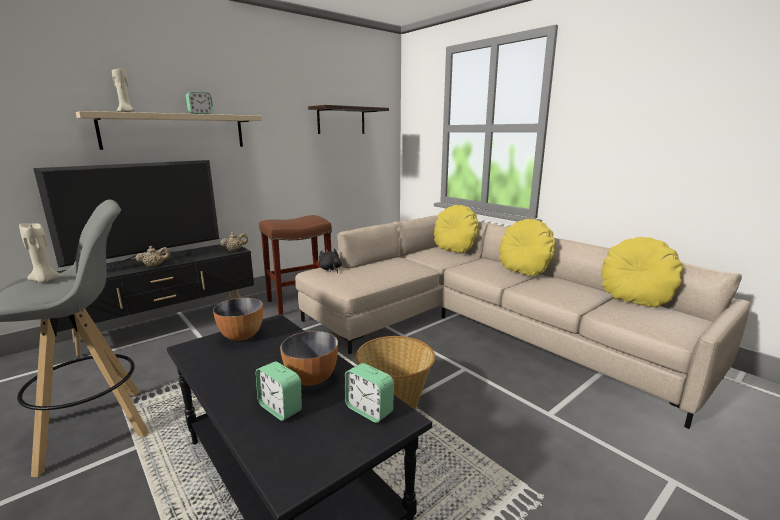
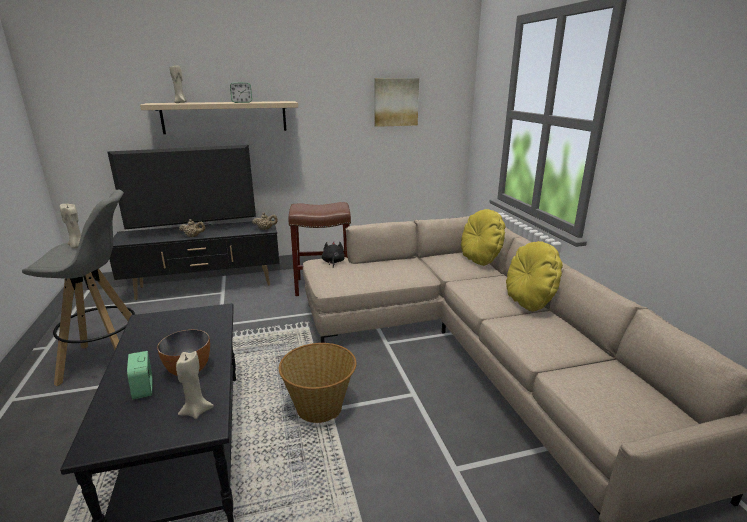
camera: 25 degrees right, 5 degrees up
bowl [213,298,263,341] -> none
shelf [308,105,389,134] -> picture [374,78,419,127]
alarm clock [345,363,394,423] -> beige candle [176,351,214,419]
yellow pillow [601,237,683,308] -> none

